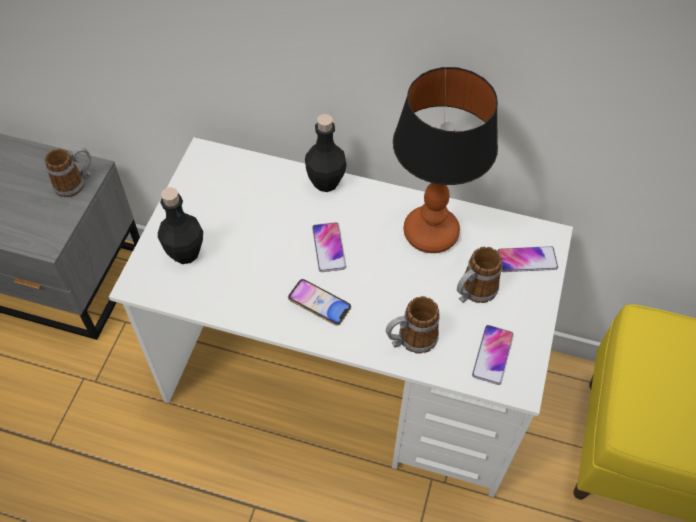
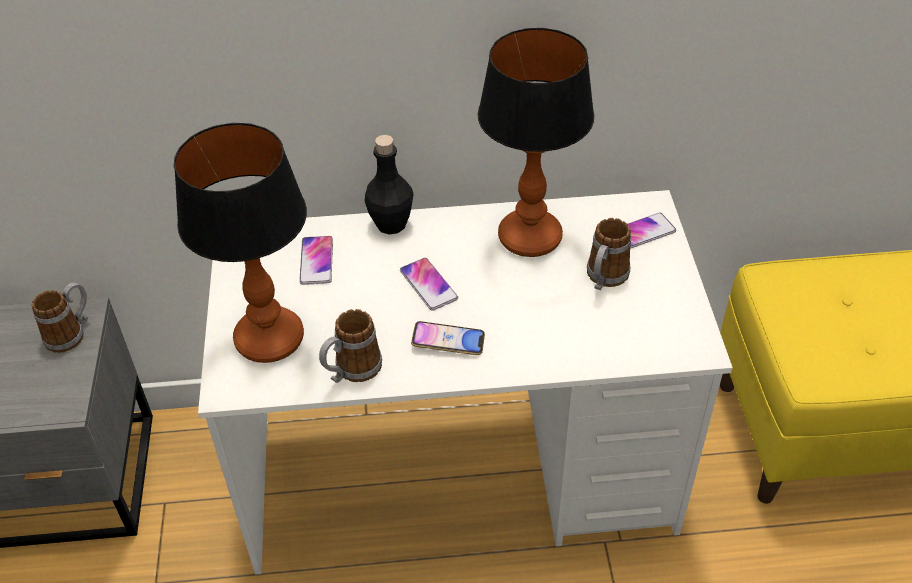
camera: 20 degrees left, 10 degrees down
black bottle [158,187,203,264] -> table lamp [174,123,307,363]
mug [386,296,440,354] -> mug moved to [319,309,382,383]
phone [472,325,514,385] -> phone moved to [299,236,333,285]

